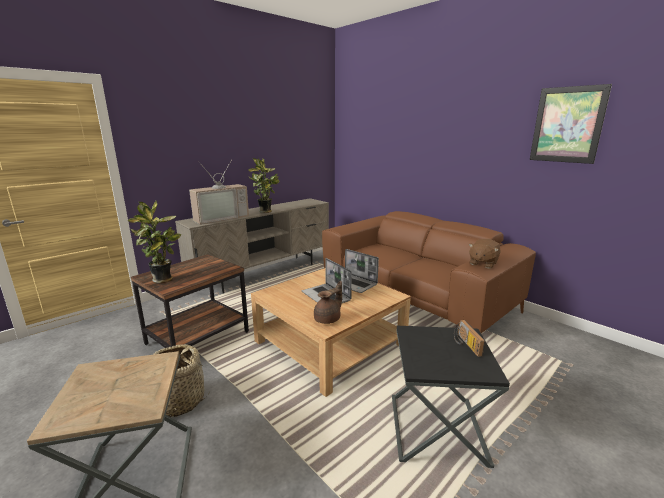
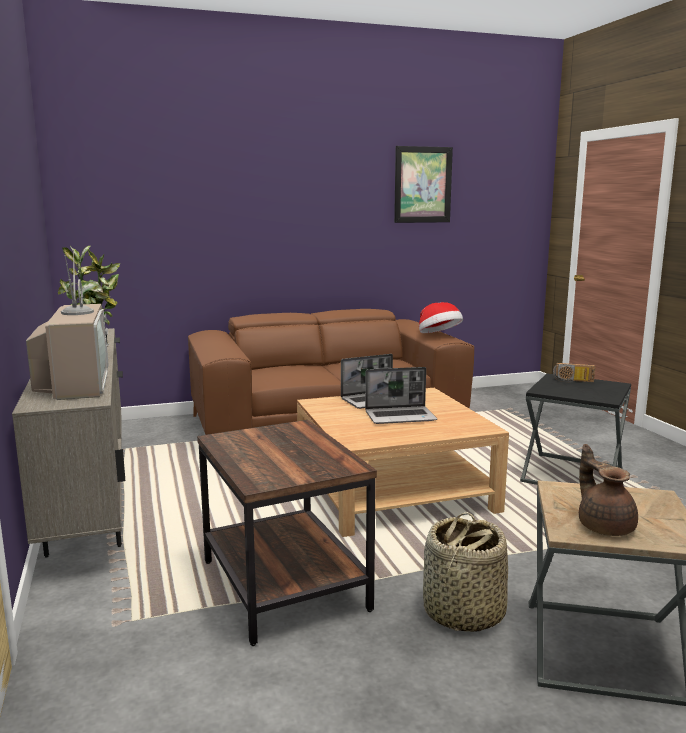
camera: 65 degrees left, 5 degrees down
potted plant [128,201,181,284] -> none
brown teapot [314,281,342,324] -> brown teapot moved to [579,444,638,536]
brown plush toy [469,239,501,268] -> hat [419,302,463,333]

